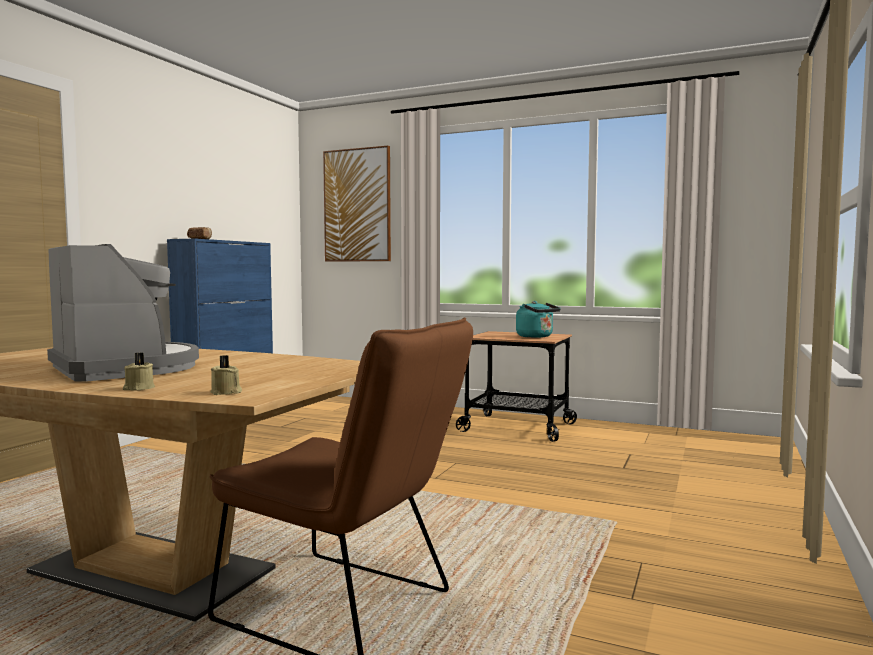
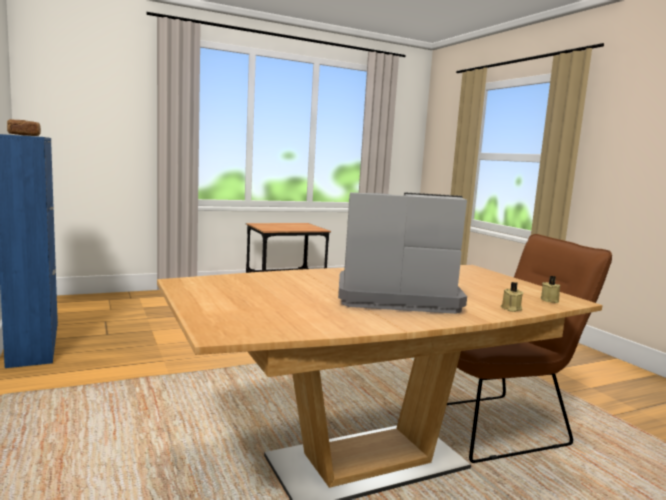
camera: 50 degrees left, 5 degrees up
picture [323,146,391,262] -> none
turquoise kettle [516,301,561,338] -> none

